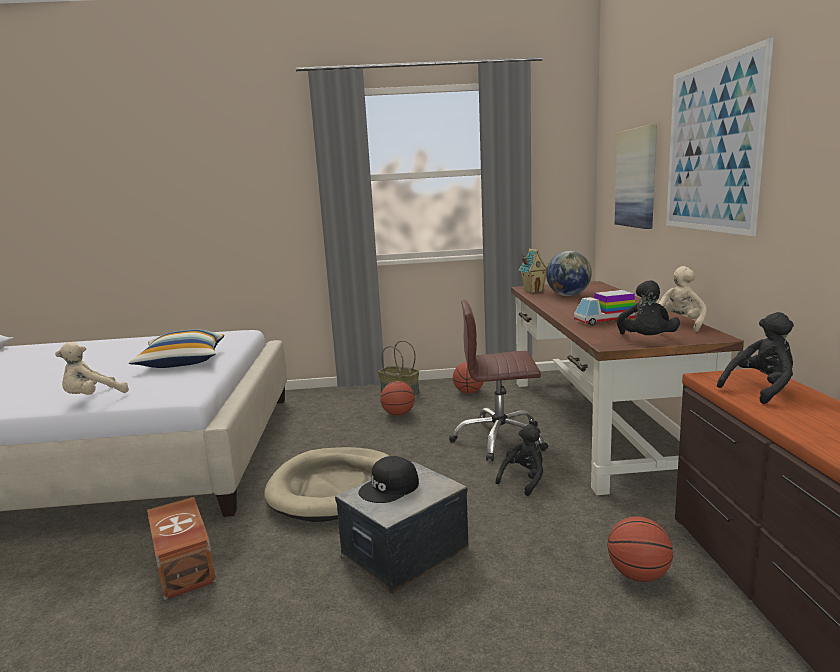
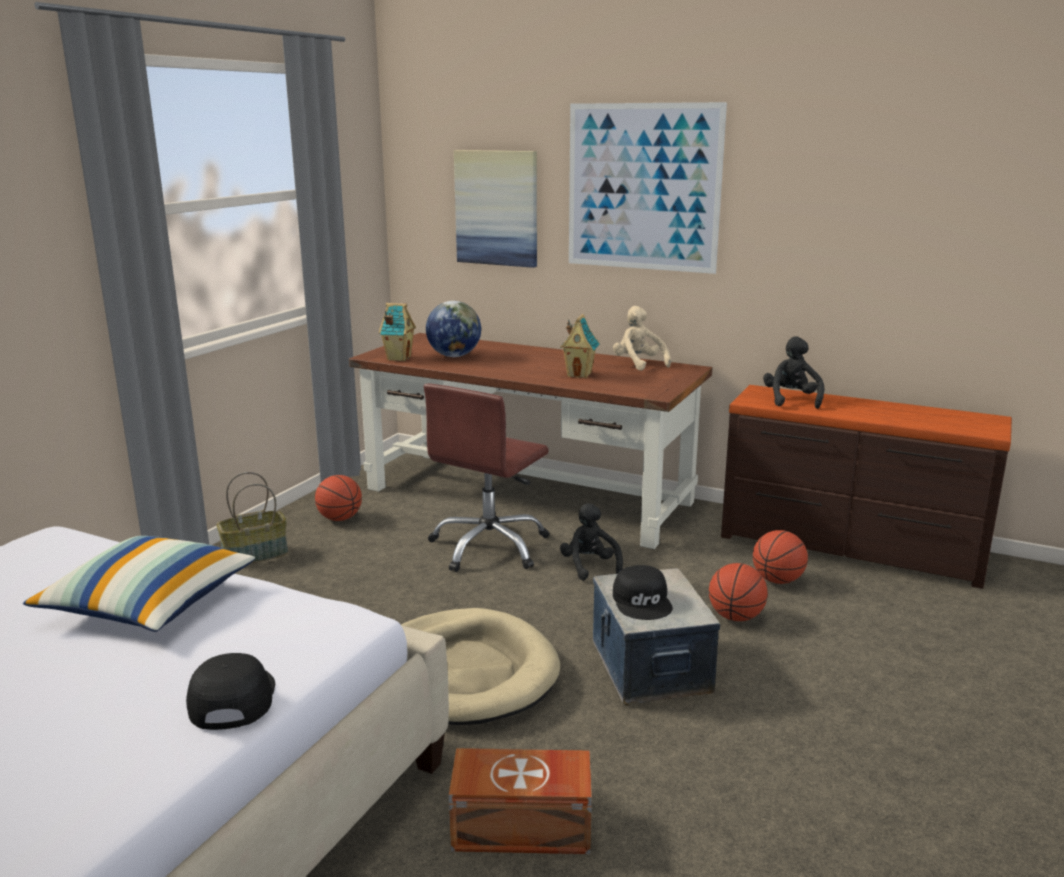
camera: 60 degrees left, 5 degrees up
beige plush toy [55,342,129,395] -> black cap [186,653,275,730]
basketball [380,381,415,416] -> basketball moved to [709,563,768,621]
toy truck [574,290,635,325] -> toy house [560,314,599,378]
black plush toy [617,280,680,335] -> none

